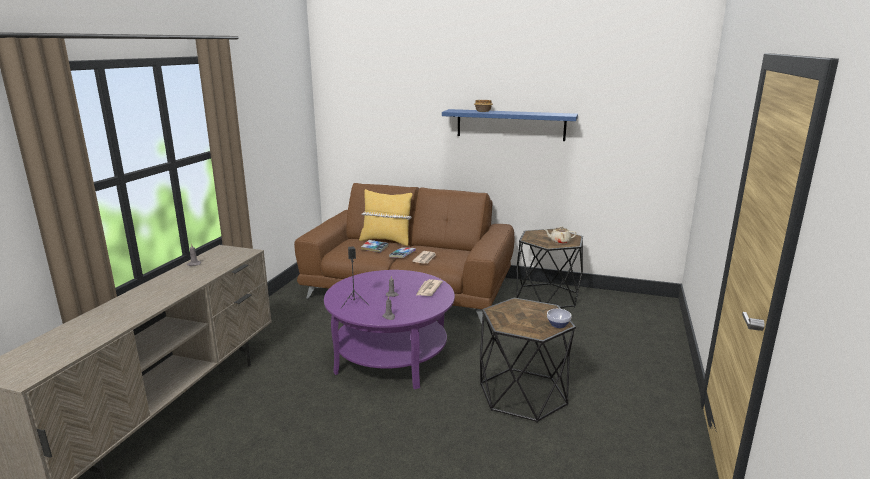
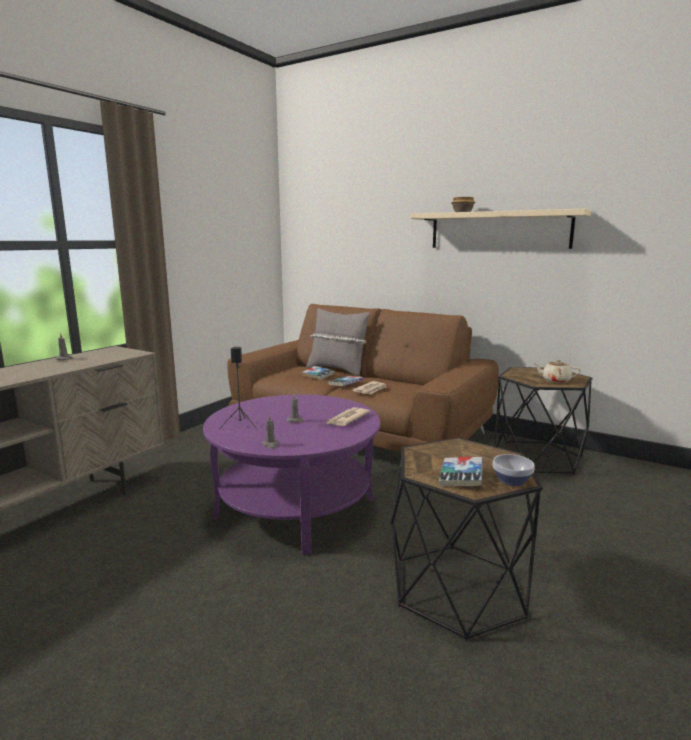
camera: 15 degrees right, 5 degrees down
yellow pillow [359,189,413,246] -> grey pillow [306,308,370,377]
blue shelf [442,109,578,141] -> beige shelf [410,209,591,249]
none -> book [439,457,483,486]

